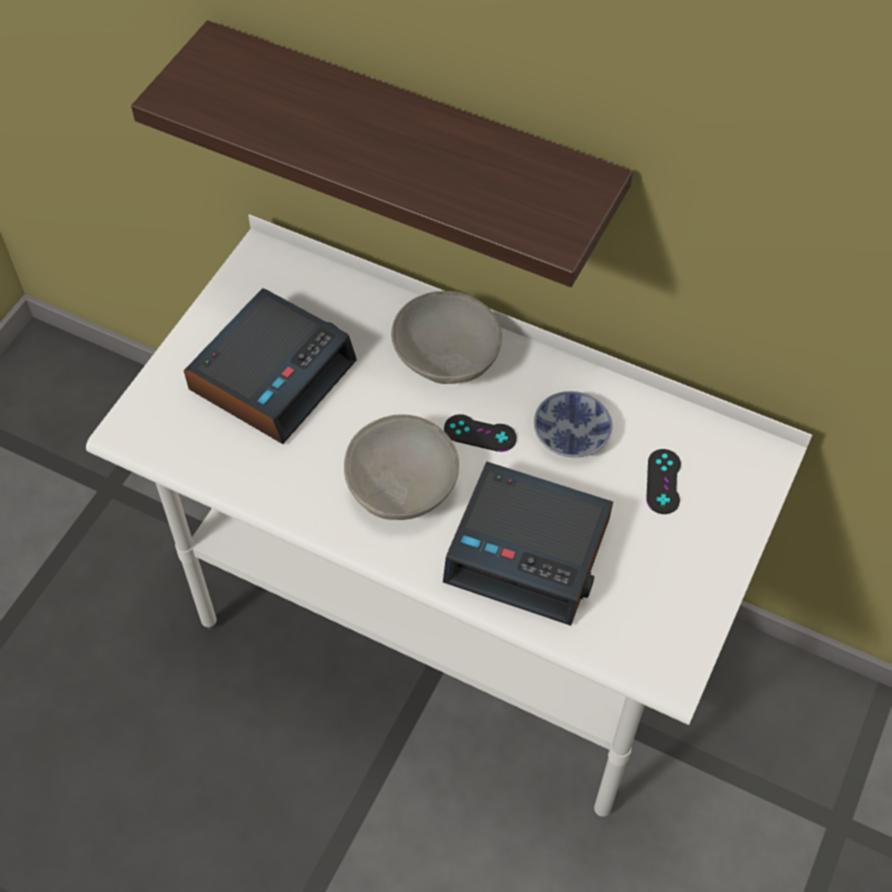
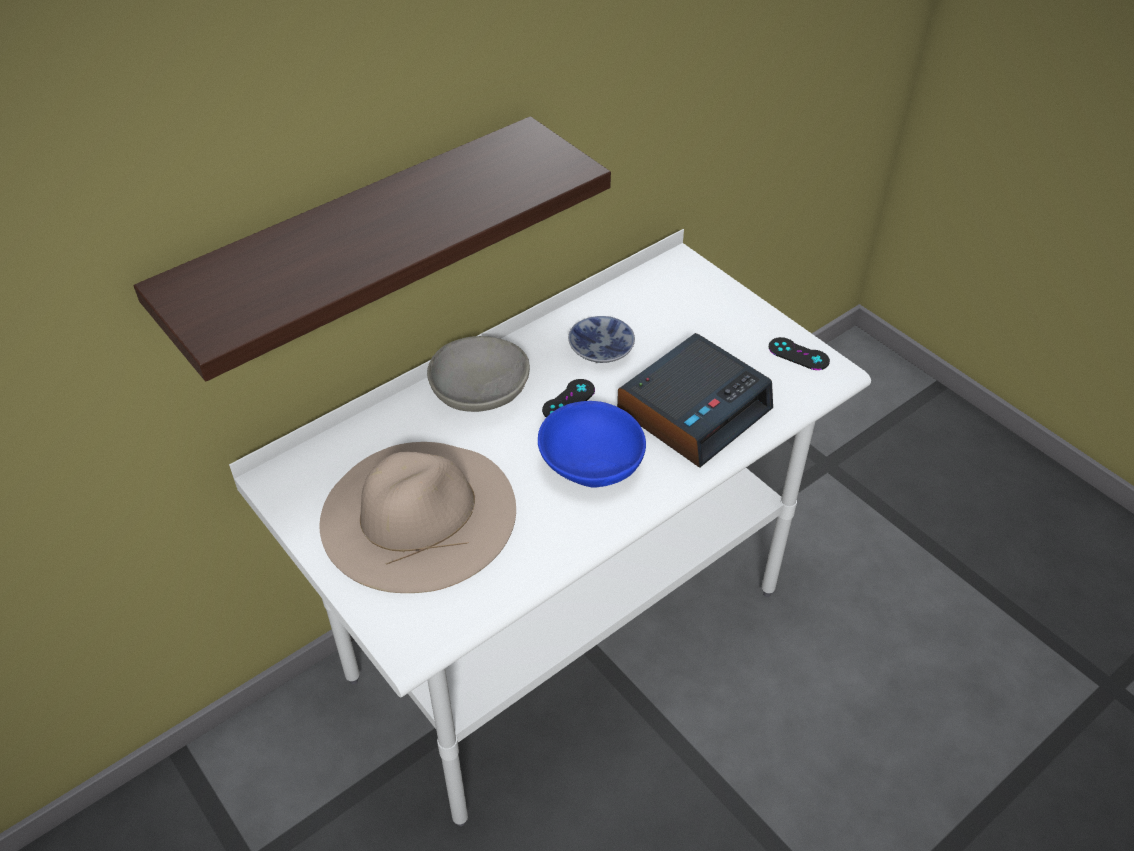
camera: 65 degrees left, 10 degrees down
alarm clock [184,288,357,444] -> beige hat [320,442,516,593]
grey bowl [344,414,459,520] -> blue bowl [538,401,646,488]
black game controller [646,449,681,514] -> black game controller moved to [769,337,830,370]

